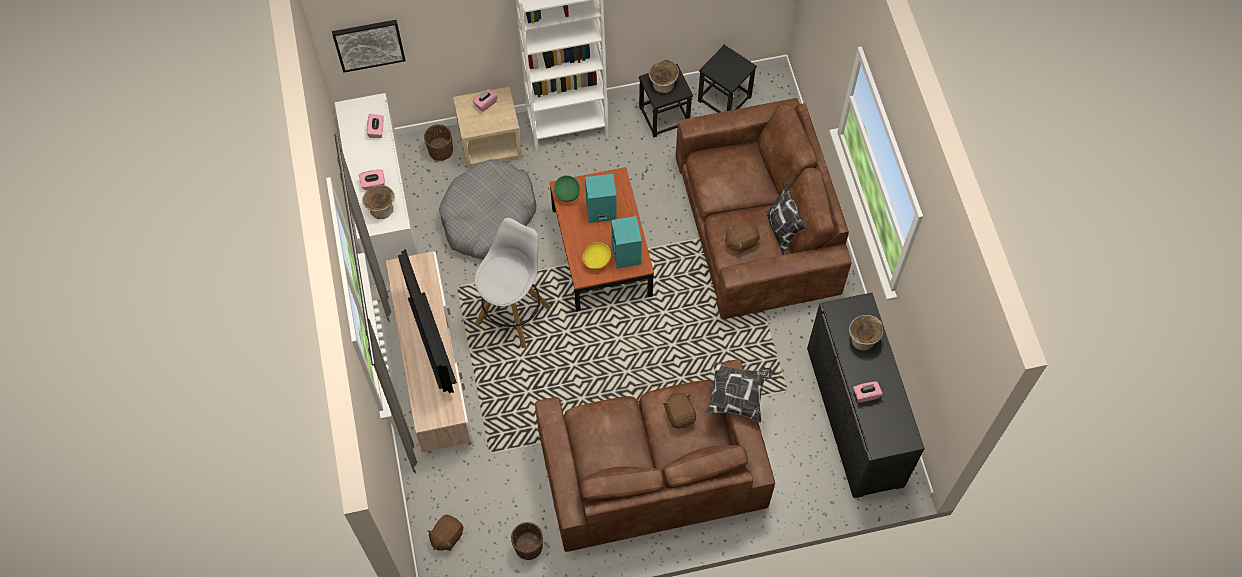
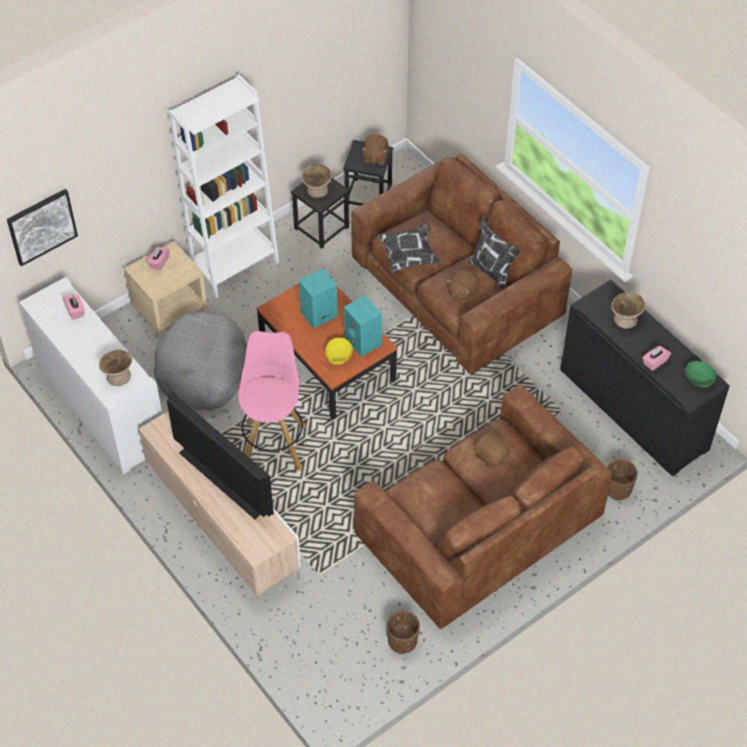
camera: 25 degrees left, 10 degrees down
pink tissue box [359,169,385,190] -> none
brown planter [424,124,453,161] -> brown planter moved to [607,459,638,501]
brown plush toy [428,515,463,551] -> brown plush toy moved to [362,134,389,165]
white stool [475,218,551,348] -> pink stool [238,331,307,471]
green bowl [554,175,580,202] -> green bowl moved to [685,361,717,388]
pillow [705,362,772,423] -> pillow moved to [378,223,441,273]

